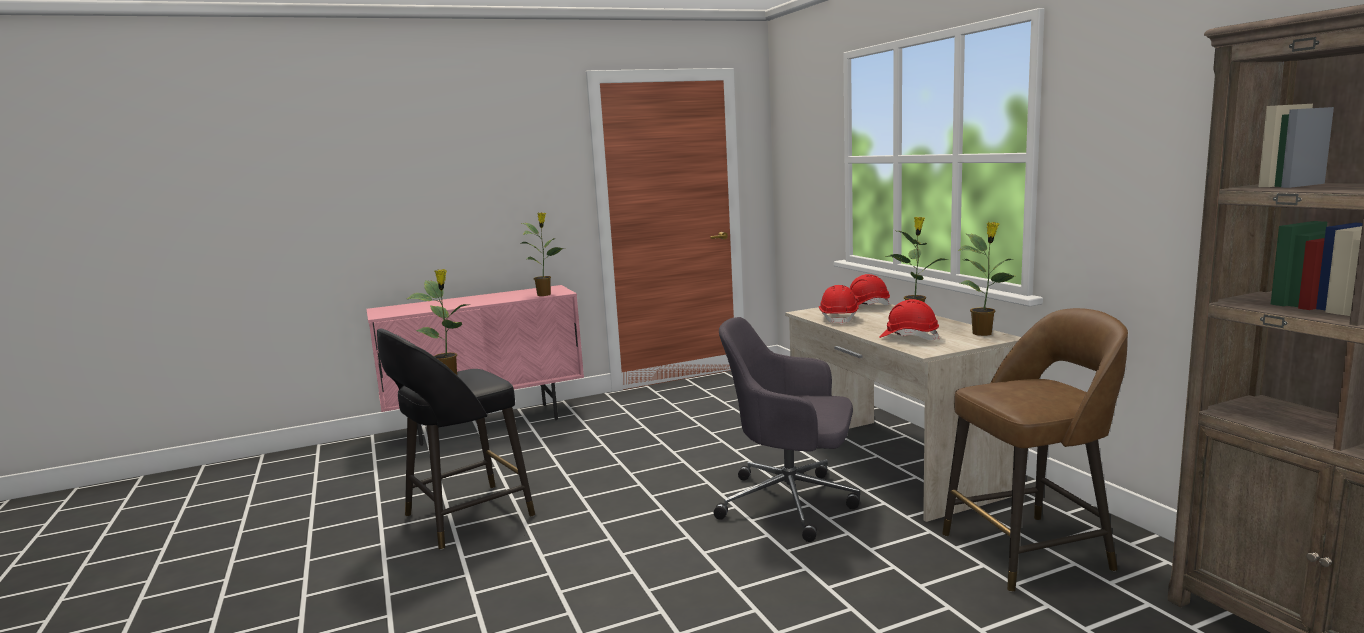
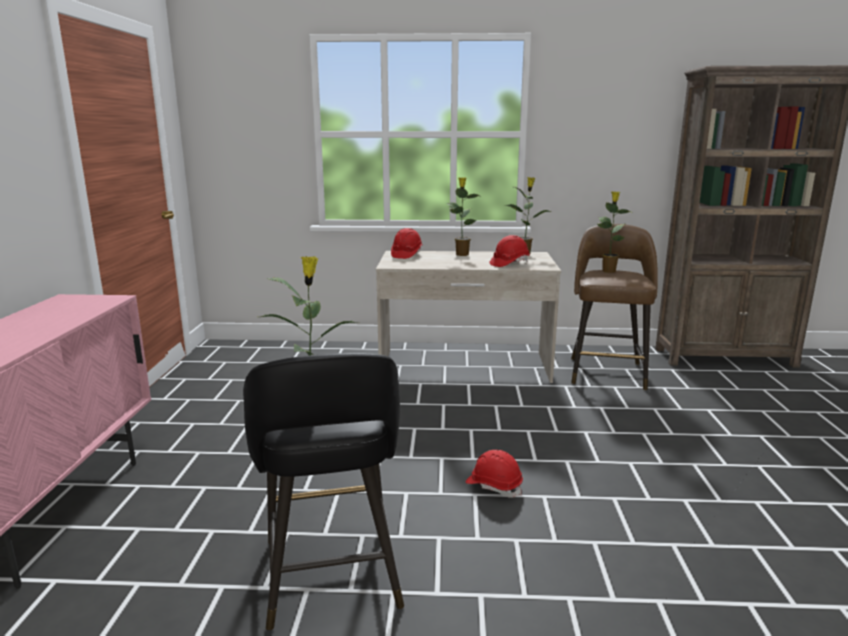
camera: 65 degrees left, 5 degrees up
potted plant [522,212,564,296] -> potted plant moved to [597,191,631,273]
grey office chair [714,317,860,542] -> none
red hard hat [819,285,859,325] -> red hard hat moved to [465,450,523,498]

